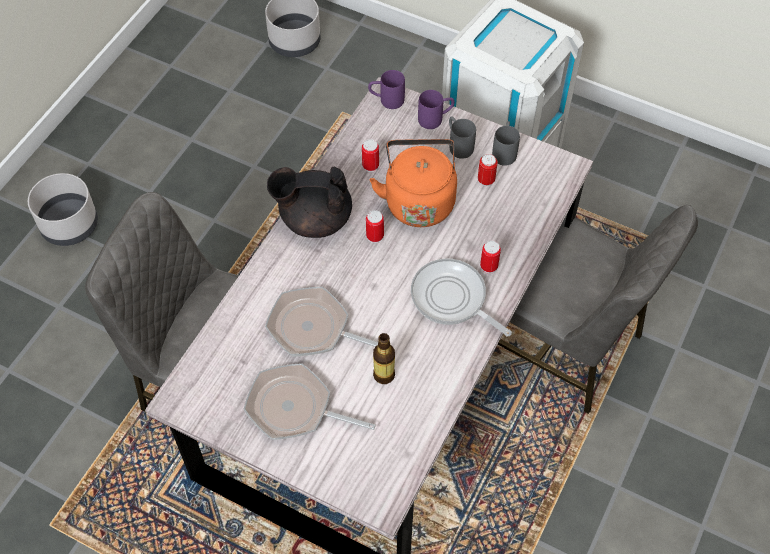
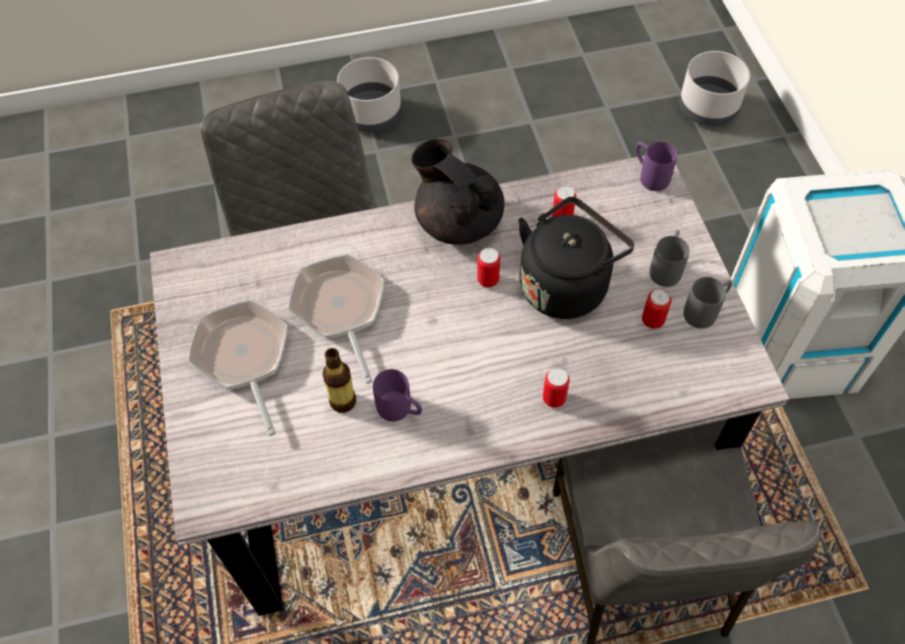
camera: 50 degrees right, 0 degrees up
orange kettle [370,139,457,227] -> black kettle [518,197,634,319]
frying pan [411,259,512,337] -> none
purple mug [418,90,454,129] -> purple mug moved to [373,369,422,422]

